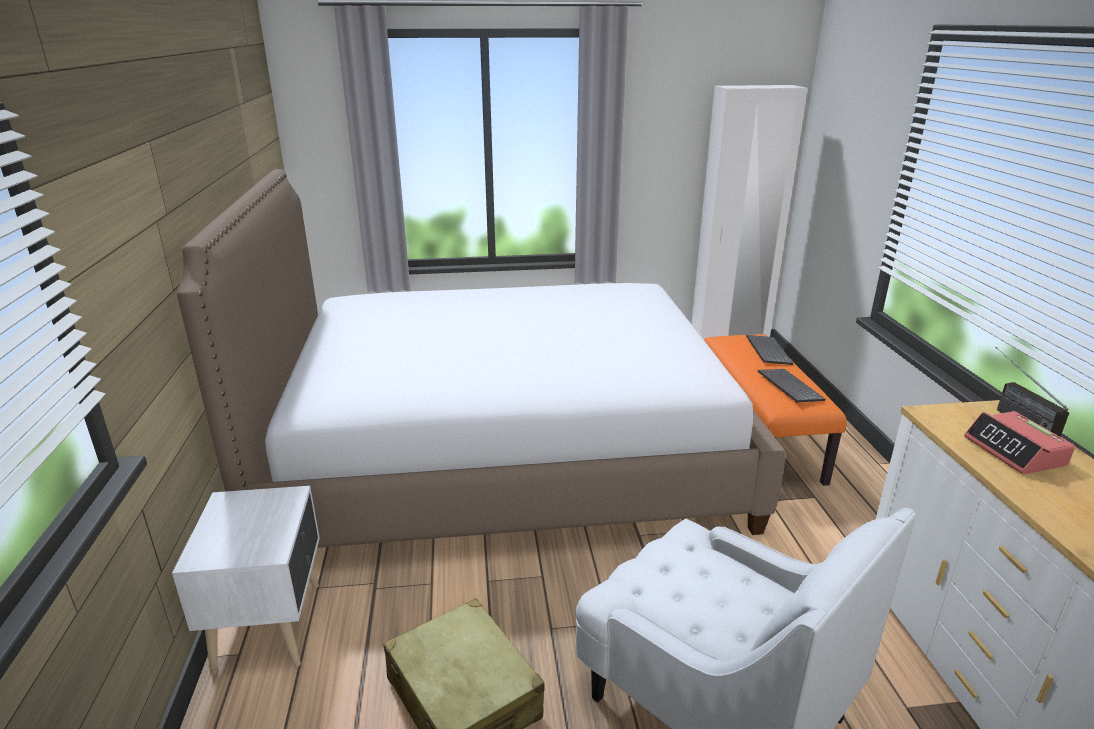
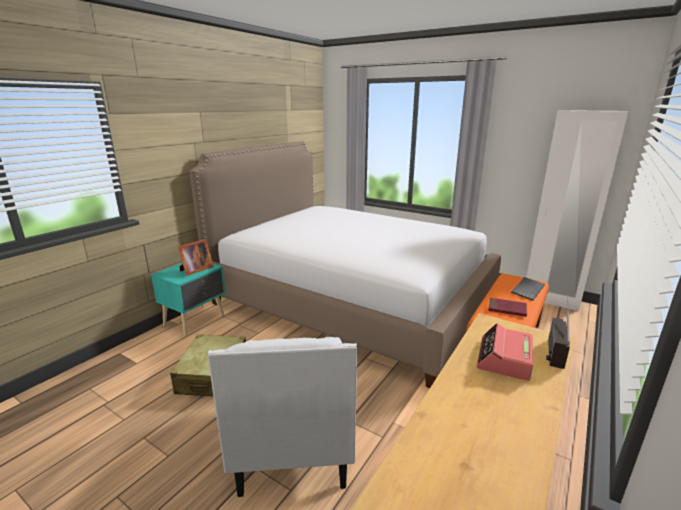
camera: 40 degrees right, 5 degrees down
white nightstand [172,486,320,675] -> turquoise nightstand [151,263,226,336]
keyboard [758,369,825,403] -> red book [488,298,527,317]
none -> picture frame [178,239,214,276]

